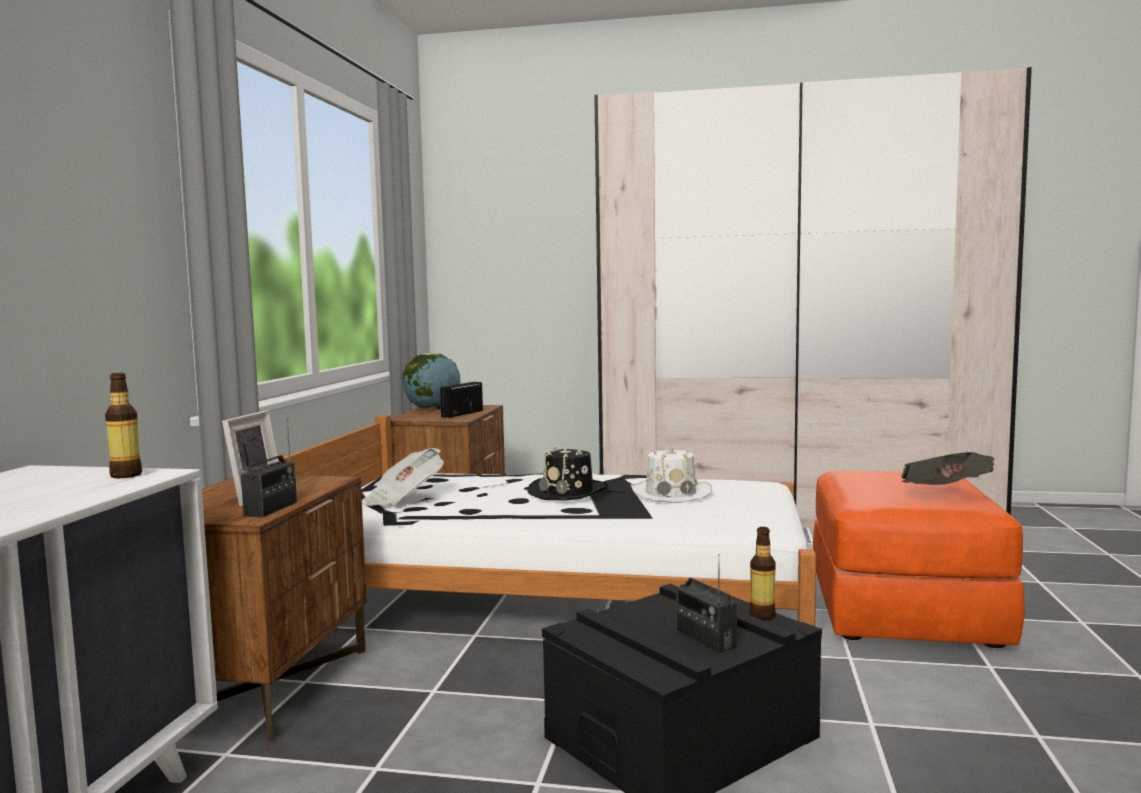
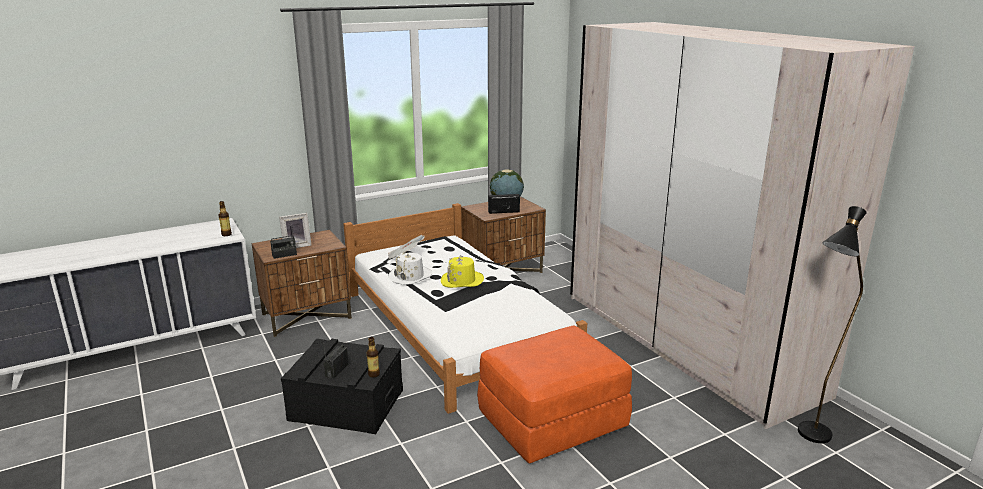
camera: 50 degrees right, 15 degrees up
black hat [527,444,608,500] -> yellow hat [441,255,484,288]
white hat [631,445,712,503] -> white hat moved to [388,252,432,285]
newspaper [901,452,994,485] -> none
none -> black floor lamp [798,206,866,443]

